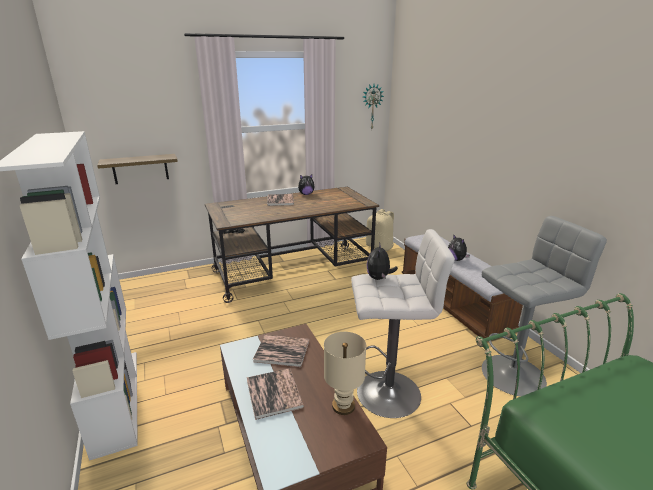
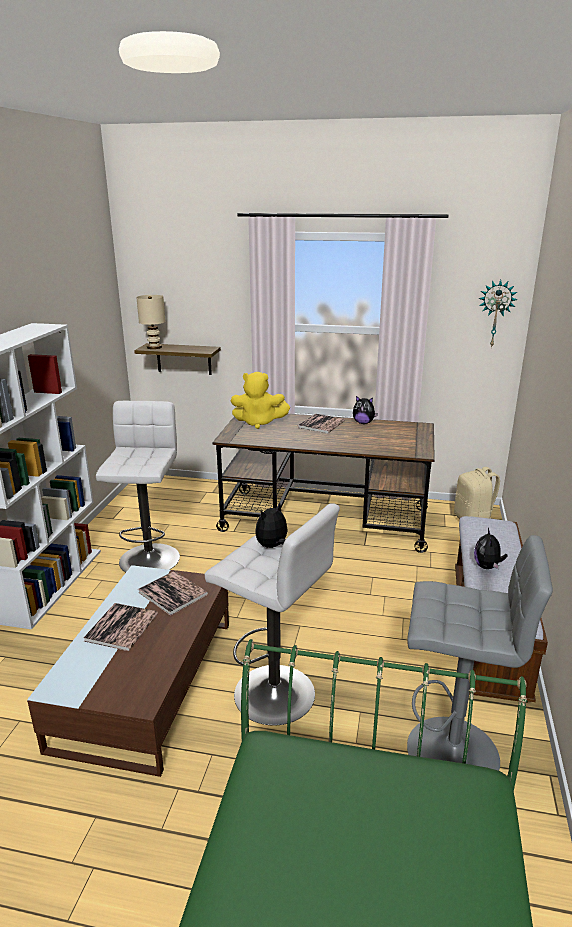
camera: 35 degrees right, 0 degrees up
beige table lamp [324,332,366,415] -> beige table lamp moved to [136,295,165,349]
none -> white stool [96,401,180,572]
none -> yellow plush toy [231,372,290,429]

